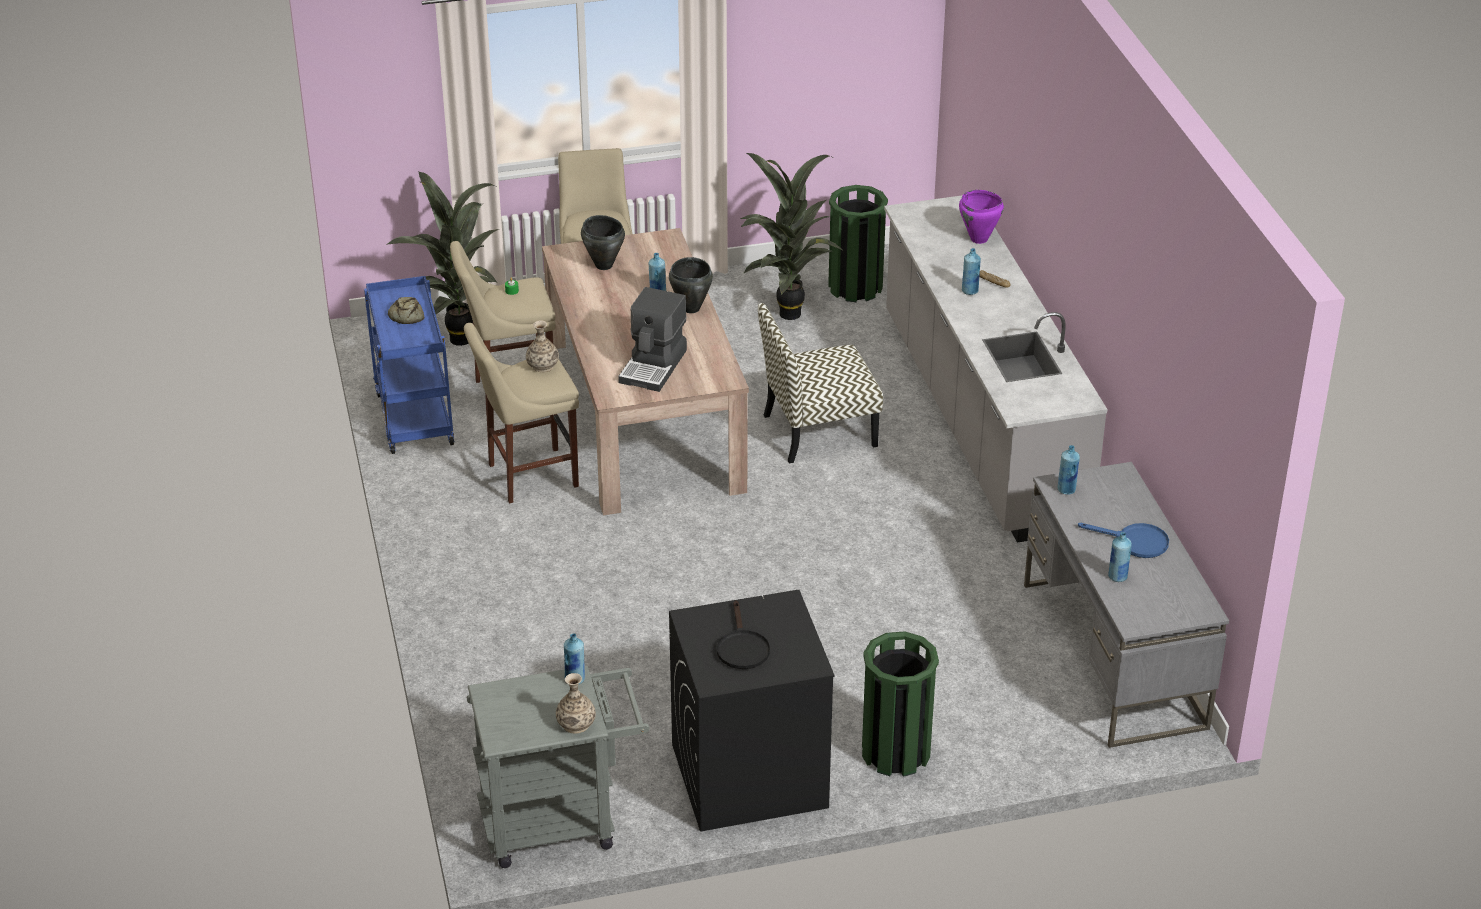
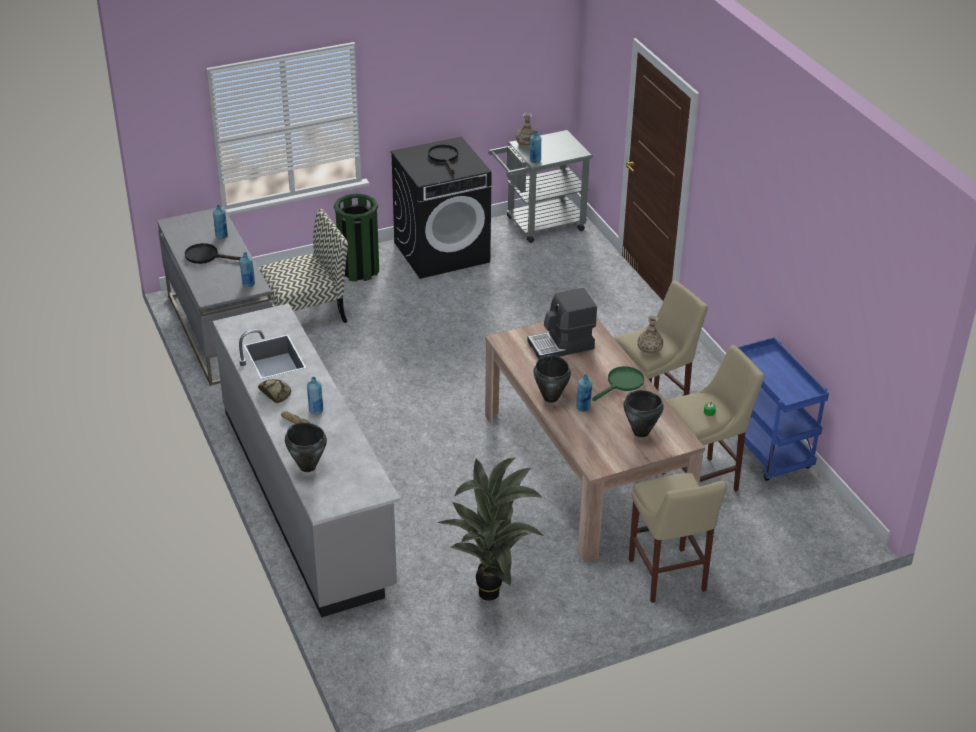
camera: 170 degrees right, 0 degrees up
potted plant [386,172,499,346] -> none
bread [388,297,424,324] -> bread moved to [258,379,291,403]
coffee machine [618,287,687,392] -> coffee machine turned 120 degrees counterclockwise [527,288,597,359]
chair [758,303,883,463] -> chair moved to [258,209,348,323]
green trash can [828,185,888,302] -> none
purple cooking pot [959,190,1004,244] -> black cooking pot [285,422,327,472]
blue frying pan [1078,523,1169,558] -> black frying pan [185,243,241,264]
none -> green frying pan [592,366,644,401]

